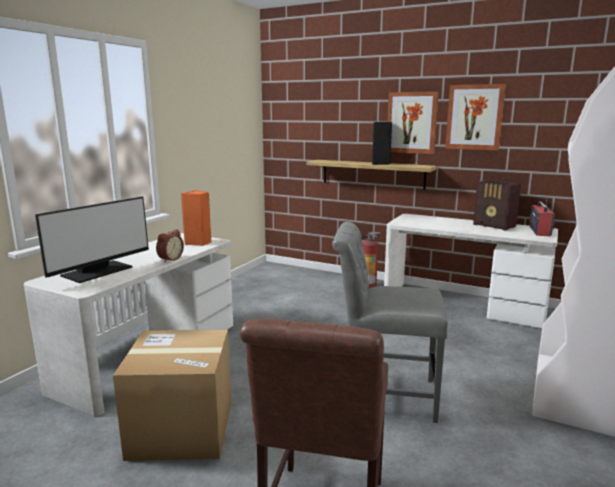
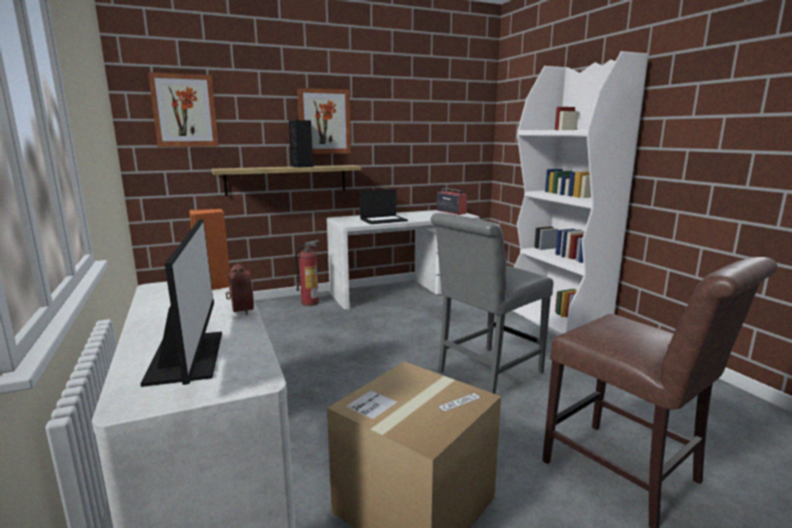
camera: 50 degrees left, 0 degrees up
picture [445,84,506,150] -> picture moved to [148,72,219,147]
radio [473,180,521,231] -> none
none -> laptop [360,189,408,224]

